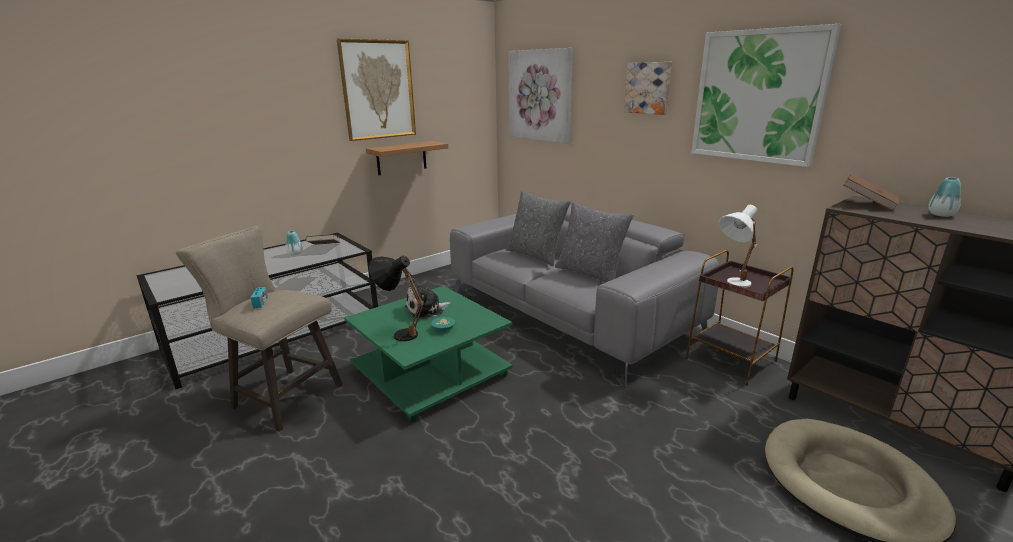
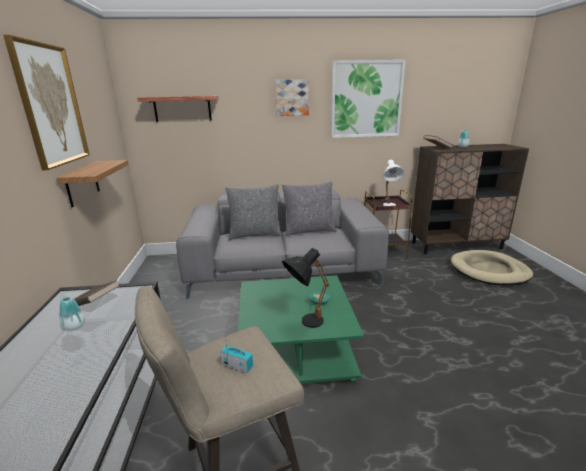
camera: 55 degrees left, 0 degrees up
plush toy [405,278,451,319] -> none
picture [509,48,573,144] -> shelf [137,96,218,122]

